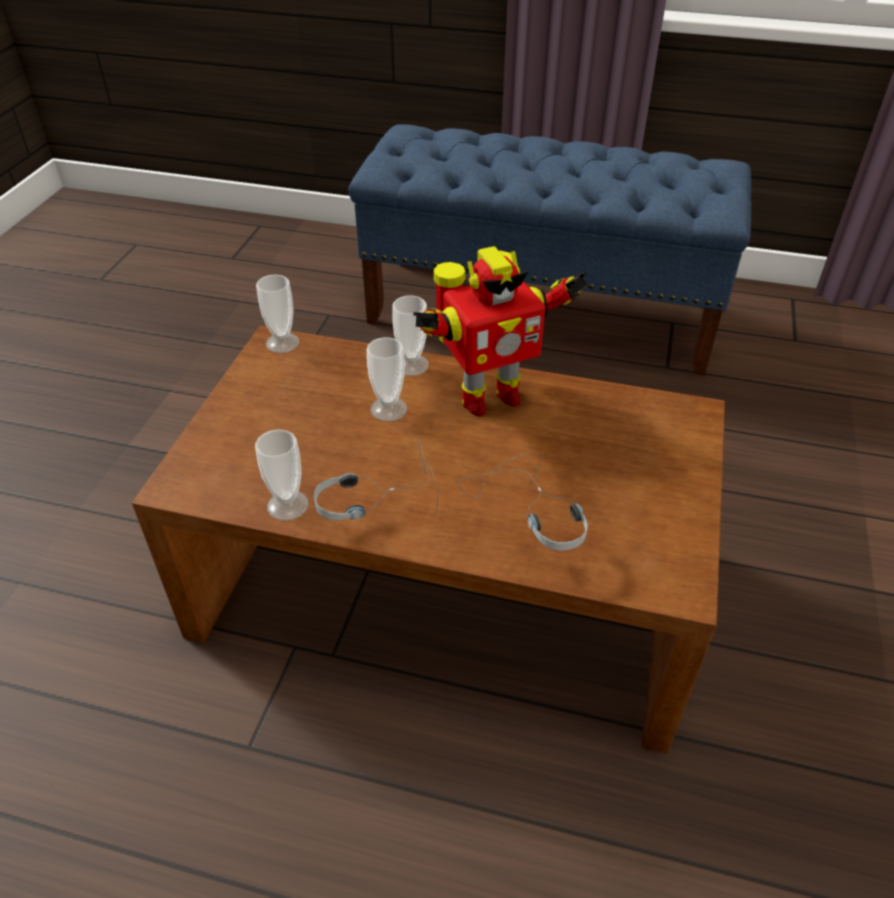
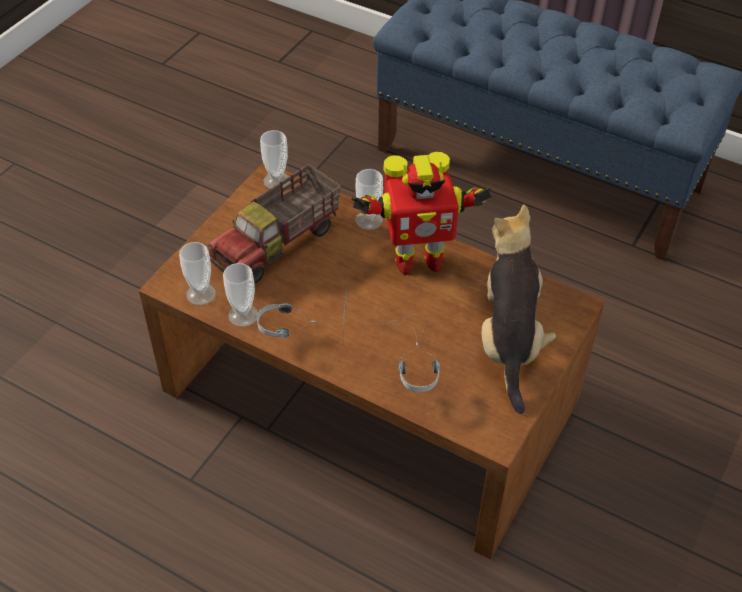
camera: 15 degrees right, 5 degrees up
cup [367,337,407,421] -> cup moved to [179,242,216,305]
none -> toy truck [207,164,341,284]
none -> plush toy [482,205,556,414]

